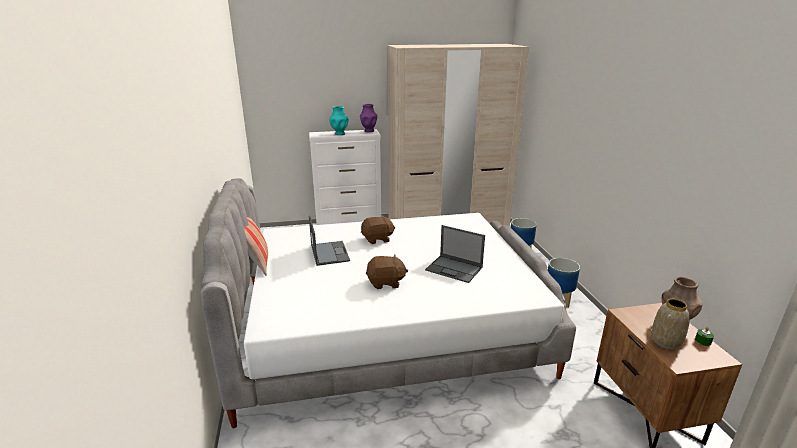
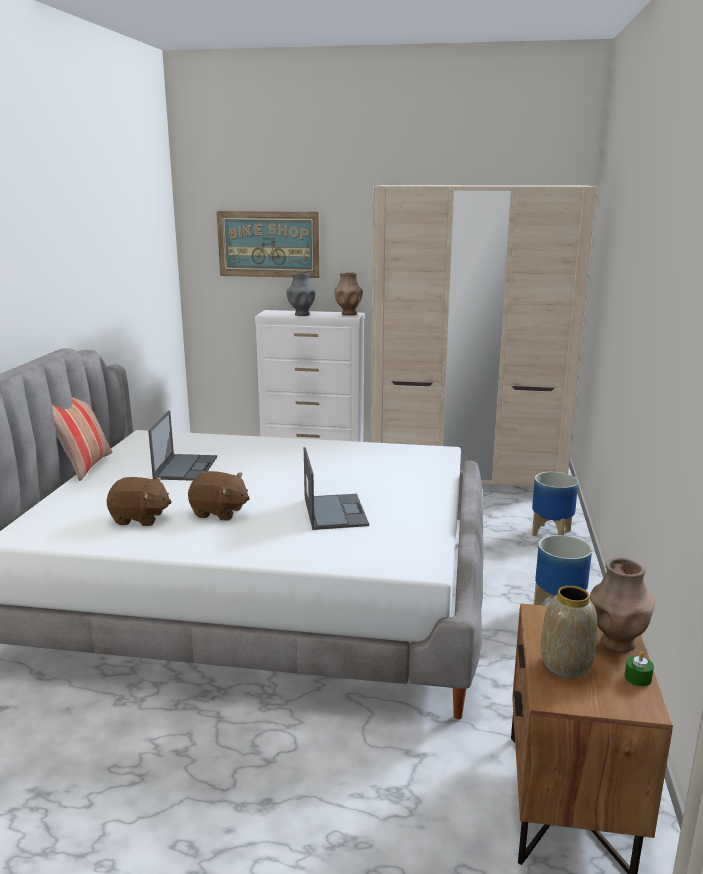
camera: 20 degrees right, 5 degrees down
turquoise vase [329,106,349,135] -> grey vase [287,273,315,316]
purple vase [360,104,378,132] -> brown vase [335,272,363,315]
brown plush toy [361,215,395,244] -> brown plush toy moved to [106,477,172,526]
laptop [425,225,485,283] -> laptop turned 150 degrees counterclockwise [304,447,369,530]
none -> picture [217,211,320,278]

